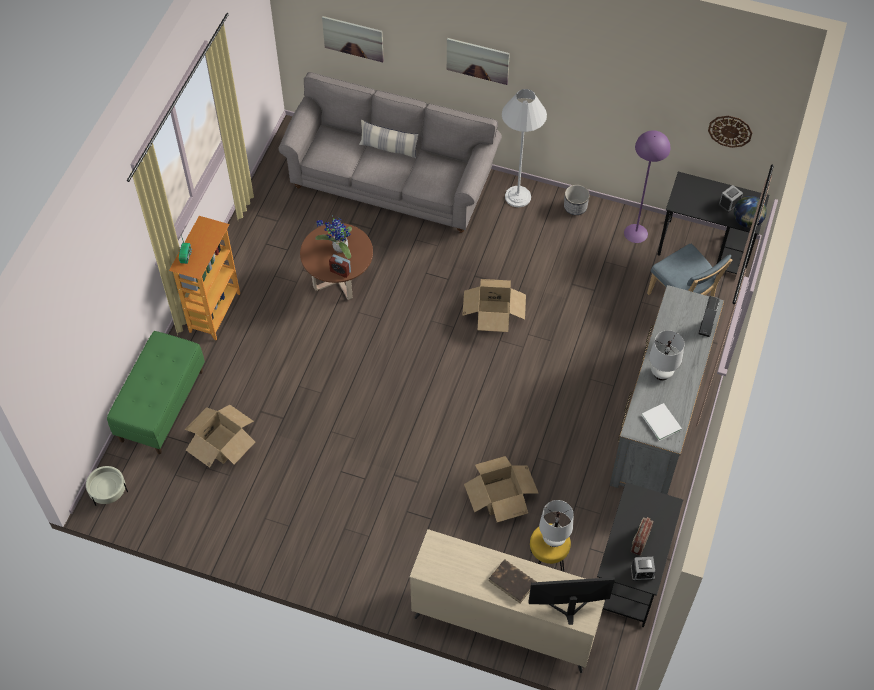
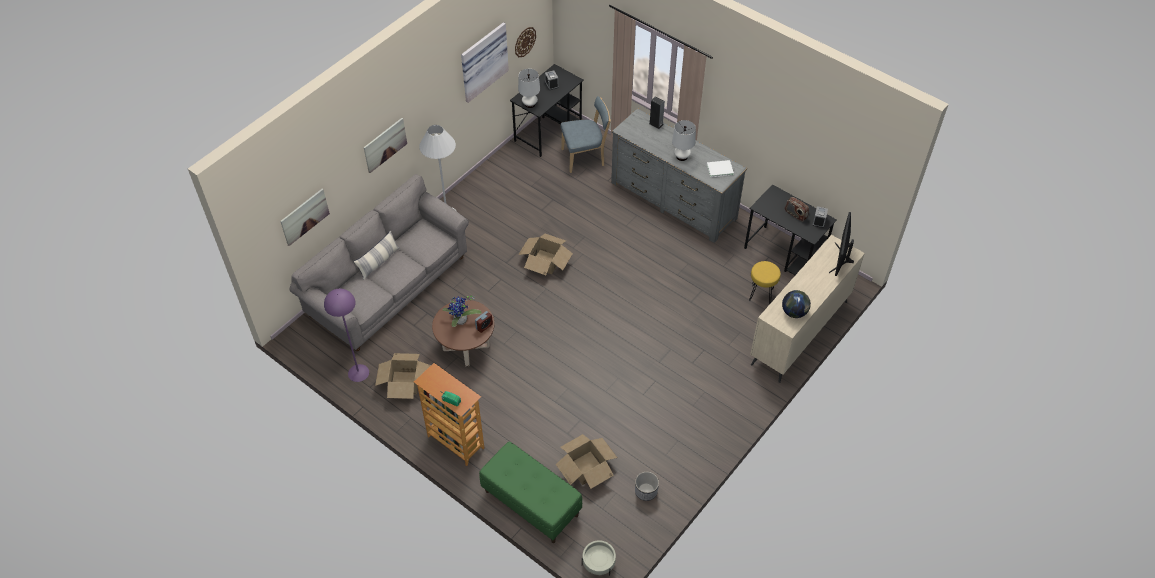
camera: 70 degrees left, 5 degrees down
cardboard box [464,456,539,522] -> cardboard box moved to [375,353,431,399]
brown book [489,559,536,603] -> none
white table lamp [539,500,574,547] -> white table lamp moved to [518,69,540,108]
planter [564,185,590,215] -> planter moved to [635,472,659,501]
purple floor lamp [624,130,670,243] -> purple floor lamp moved to [324,289,369,382]
globe [734,196,767,228] -> globe moved to [782,290,811,318]
none -> picture [461,22,509,103]

